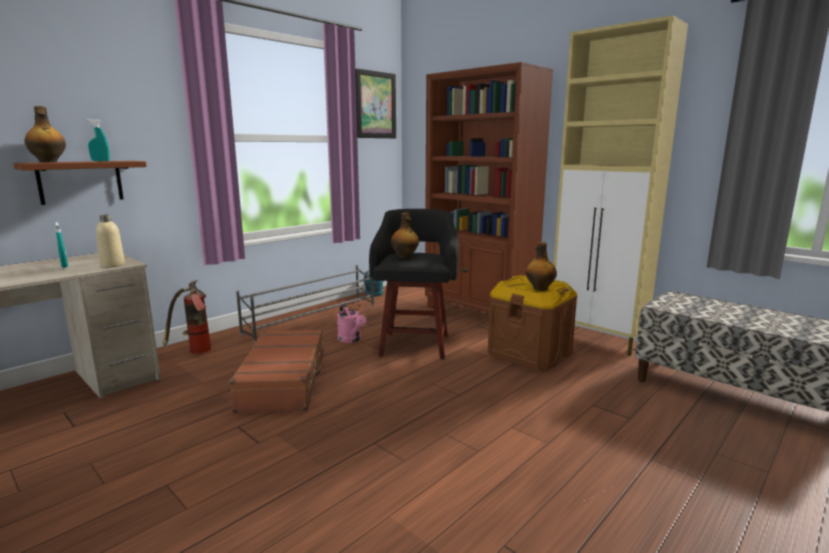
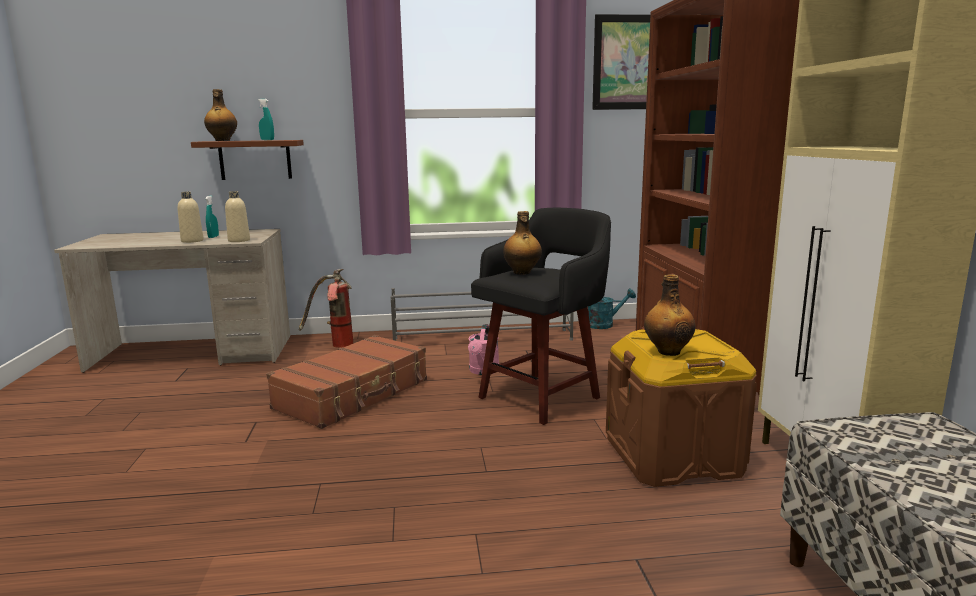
camera: 40 degrees right, 0 degrees up
none -> beige bottle [178,192,204,243]

